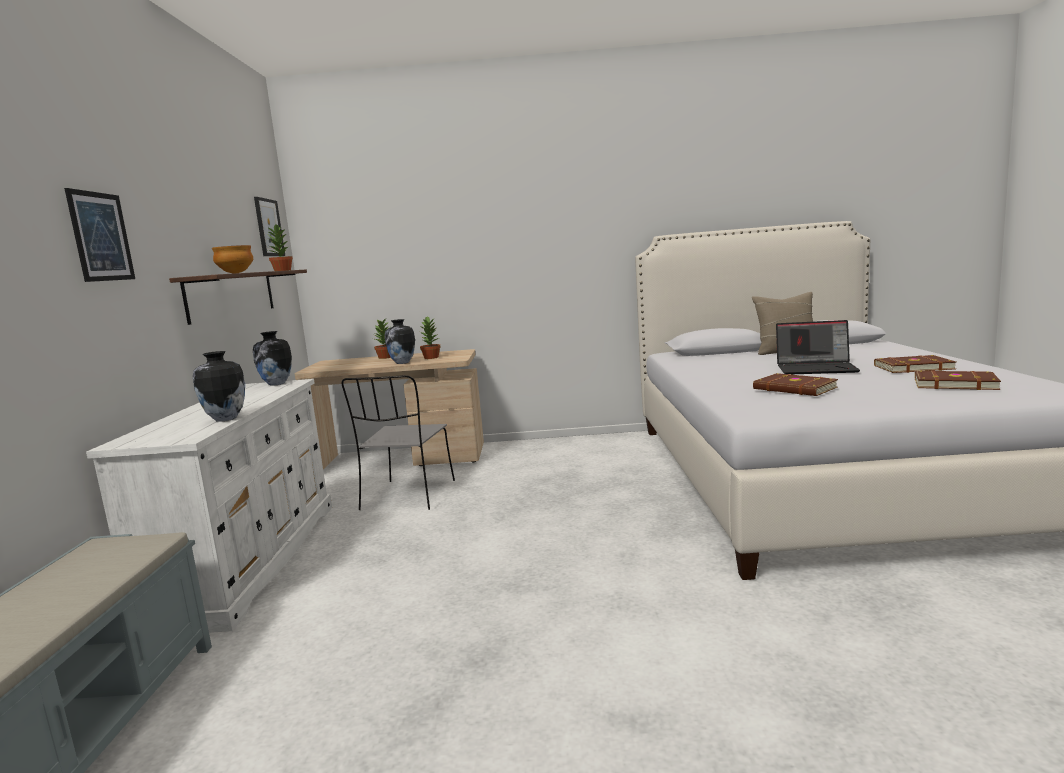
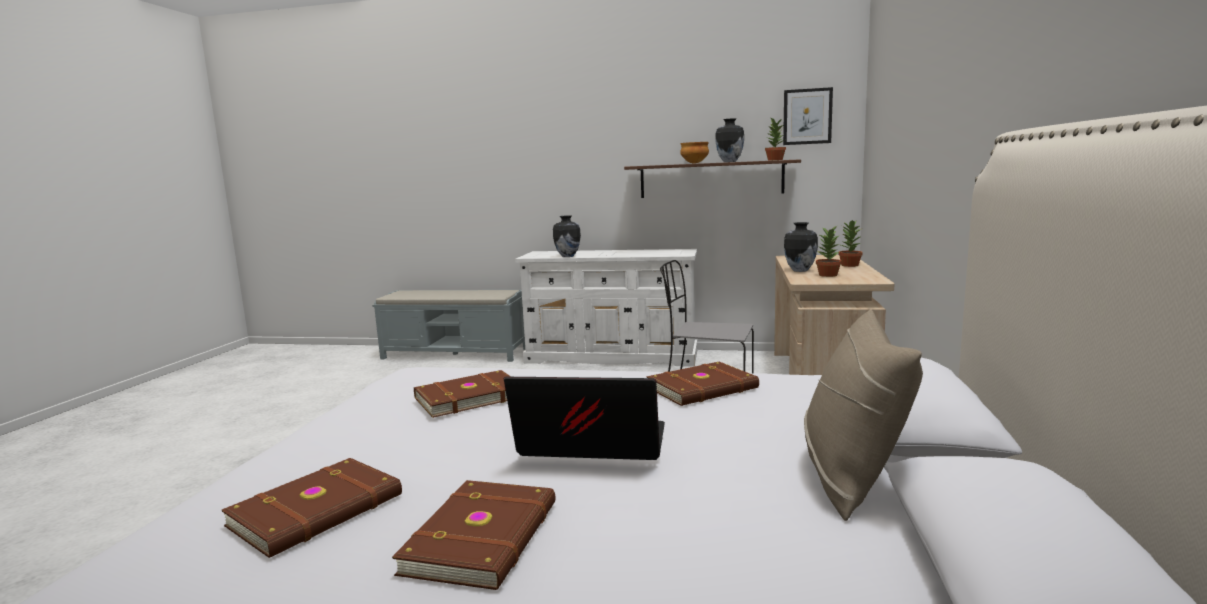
camera: 100 degrees right, 0 degrees up
picture [64,188,135,282] -> none
vase [253,331,292,386] -> vase moved to [715,118,744,162]
laptop [776,320,860,374] -> laptop turned 75 degrees clockwise [504,377,665,460]
none -> brown book [646,362,759,406]

